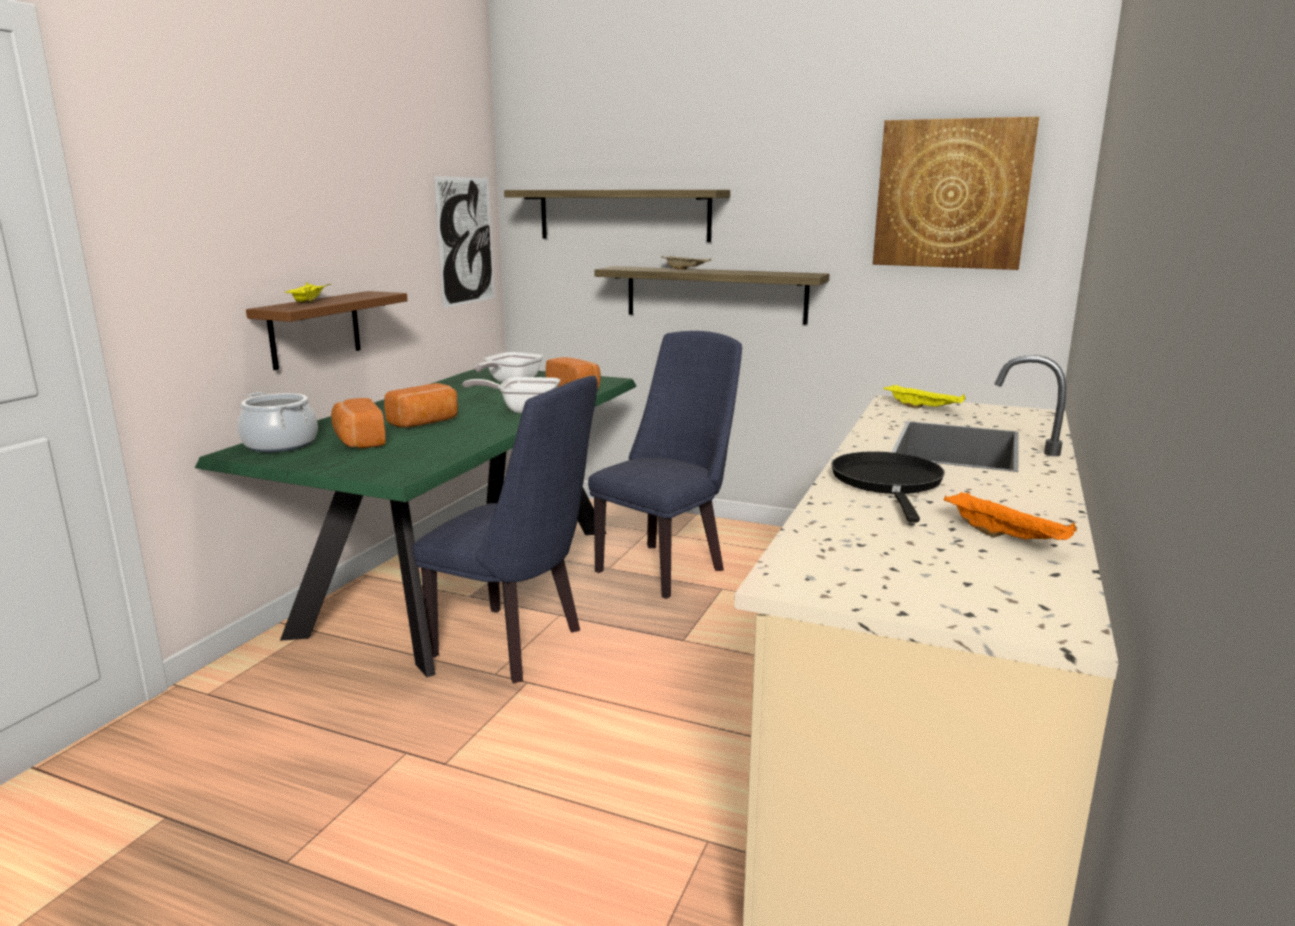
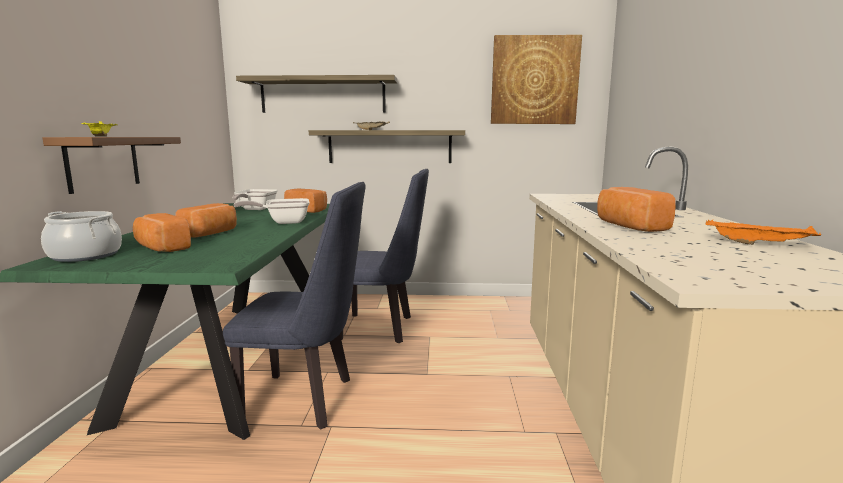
camera: 20 degrees left, 5 degrees down
picture [434,176,495,308] -> none
blue chair [588,331,742,599] -> blue chair turned 75 degrees clockwise [340,169,429,343]
black frying pan [831,451,945,522] -> bread [597,187,676,232]
yellow tray [884,385,966,409] -> none

